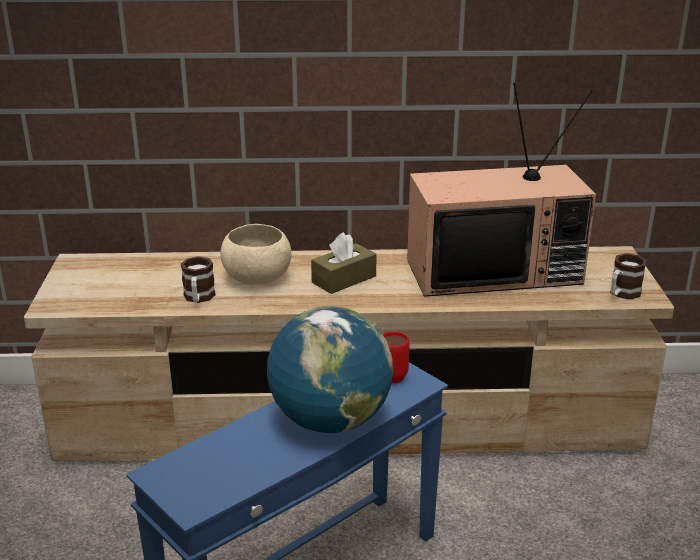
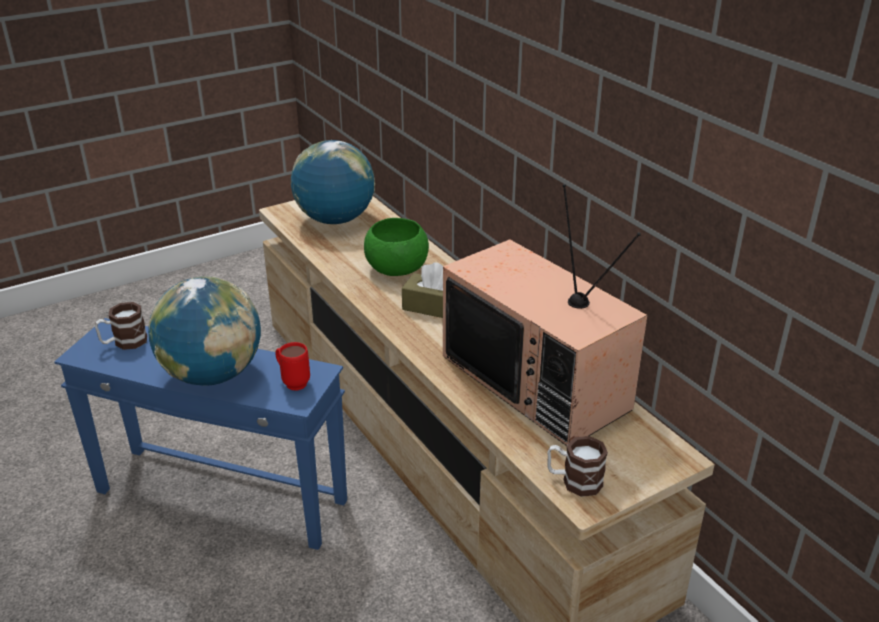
camera: 60 degrees right, 5 degrees up
mug [181,256,216,303] -> mug moved to [95,302,147,350]
beige bowl [220,224,292,285] -> green bowl [364,218,429,276]
none -> globe [291,140,375,224]

